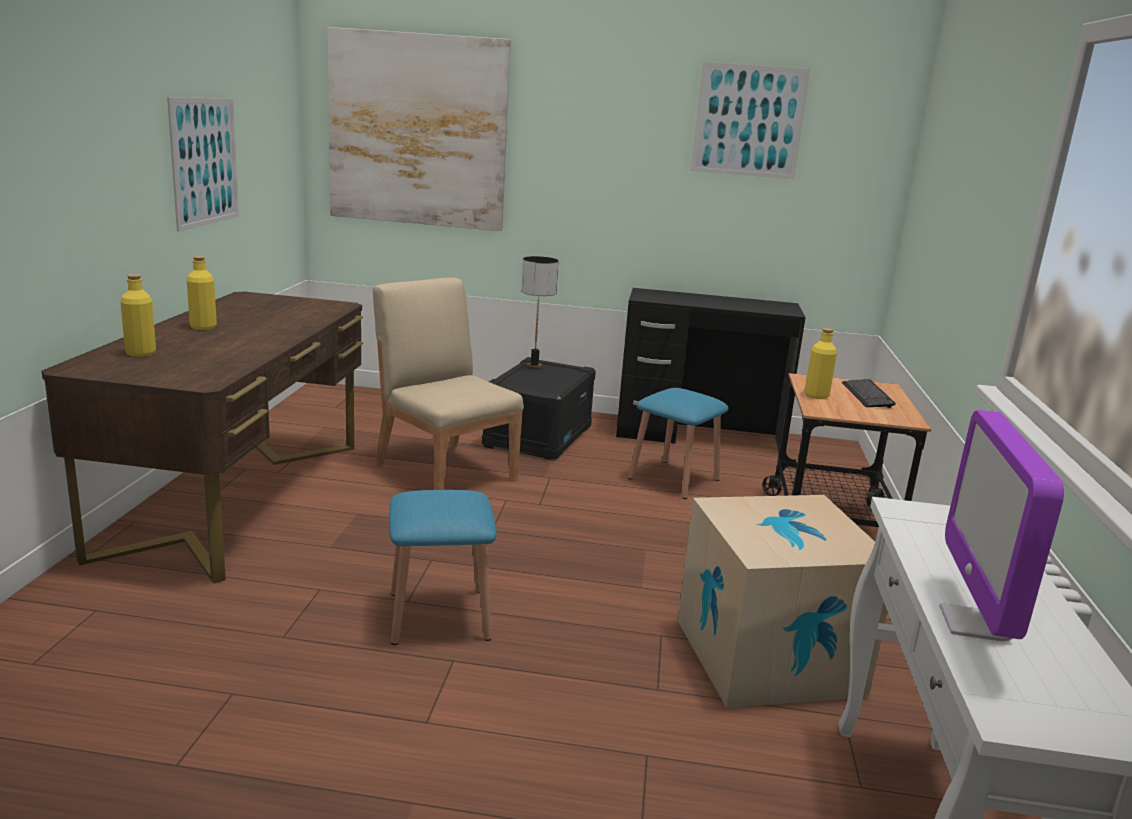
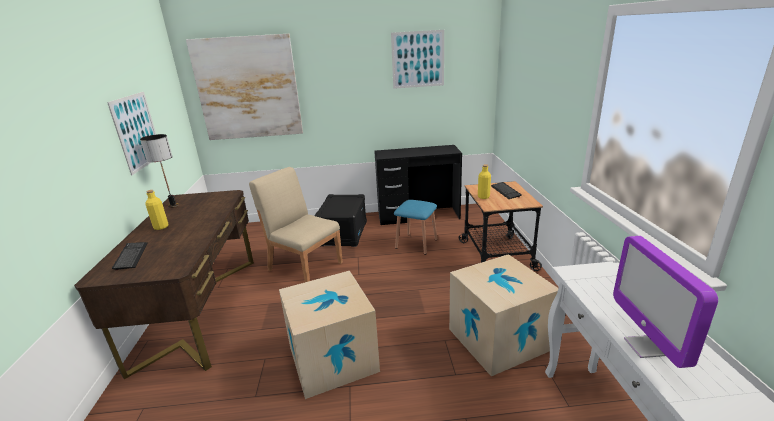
camera: 10 degrees left, 5 degrees up
yellow bottle [120,274,156,357] -> keyboard [112,242,148,270]
blue stool [389,490,497,645] -> cardboard box [279,271,380,399]
table lamp [521,256,559,368] -> table lamp moved to [140,134,179,208]

